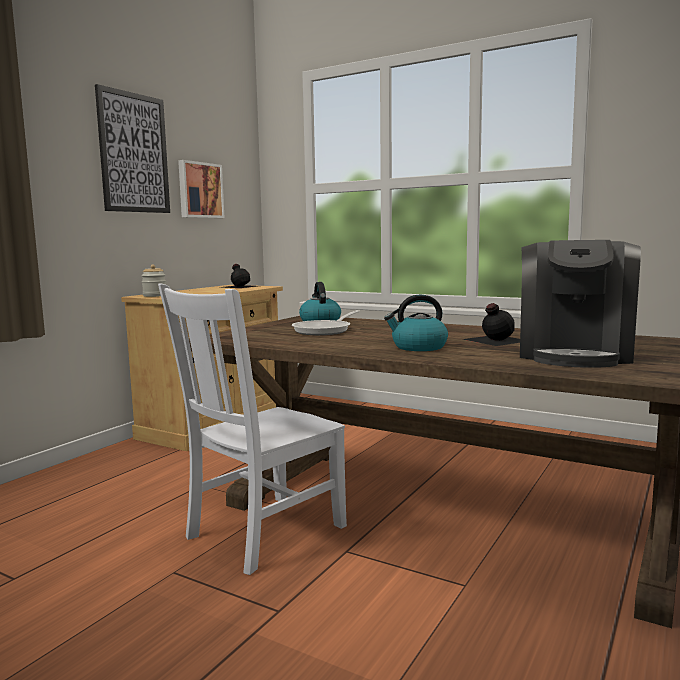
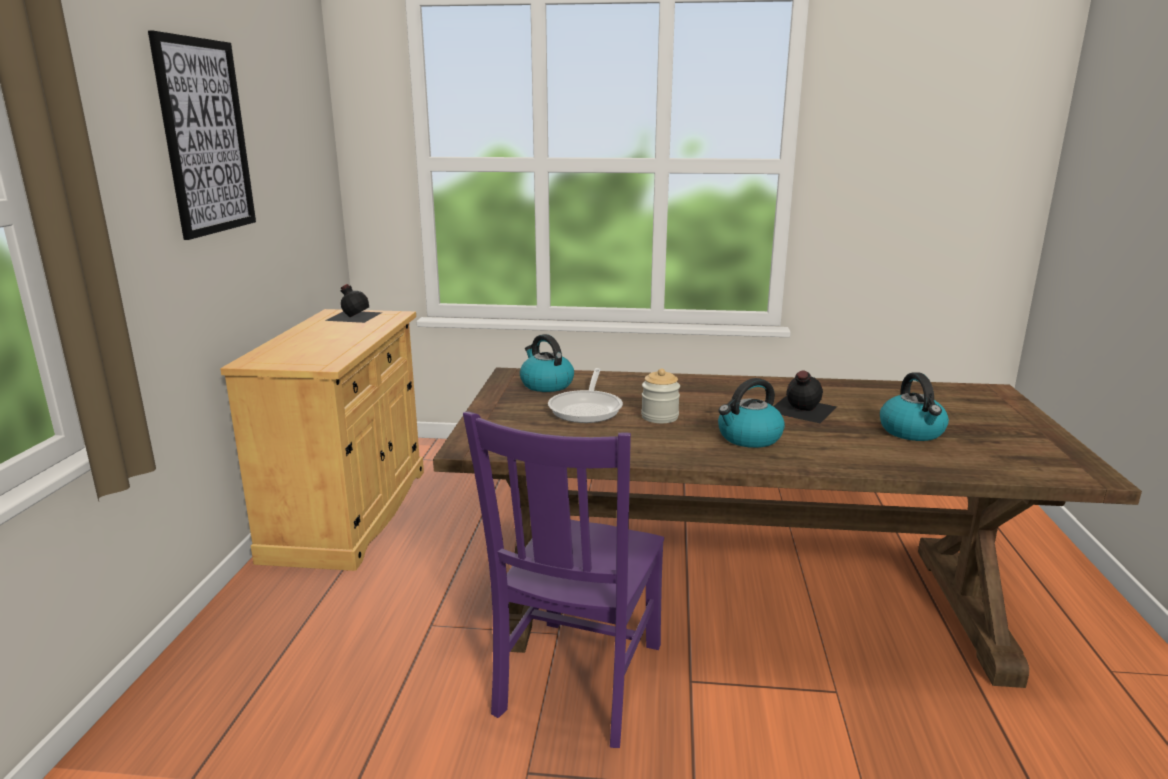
camera: 25 degrees left, 10 degrees up
jar [141,265,166,297] -> jar moved to [641,369,680,423]
white chair [158,283,347,575] -> purple chair [463,411,664,748]
picture [178,160,224,218] -> none
coffee machine [520,240,641,368] -> kettle [880,372,949,441]

